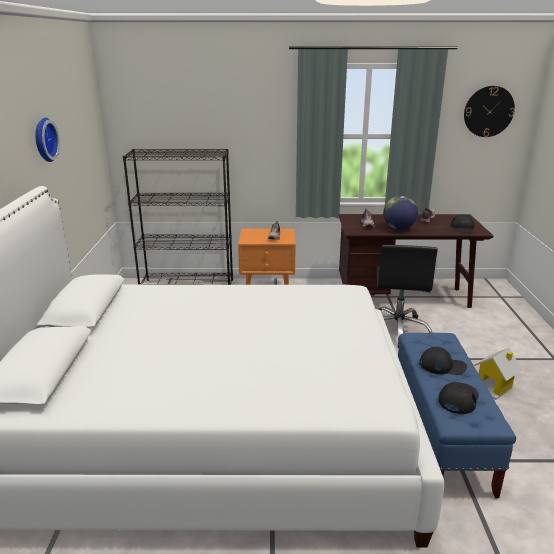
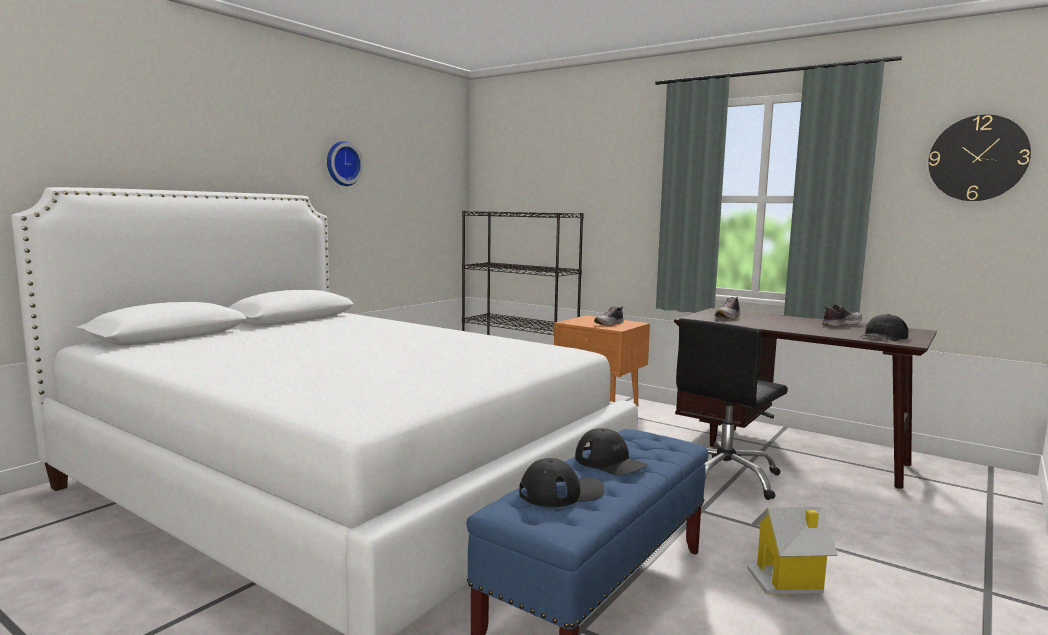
camera: 35 degrees right, 15 degrees down
globe [383,196,418,230] -> none

